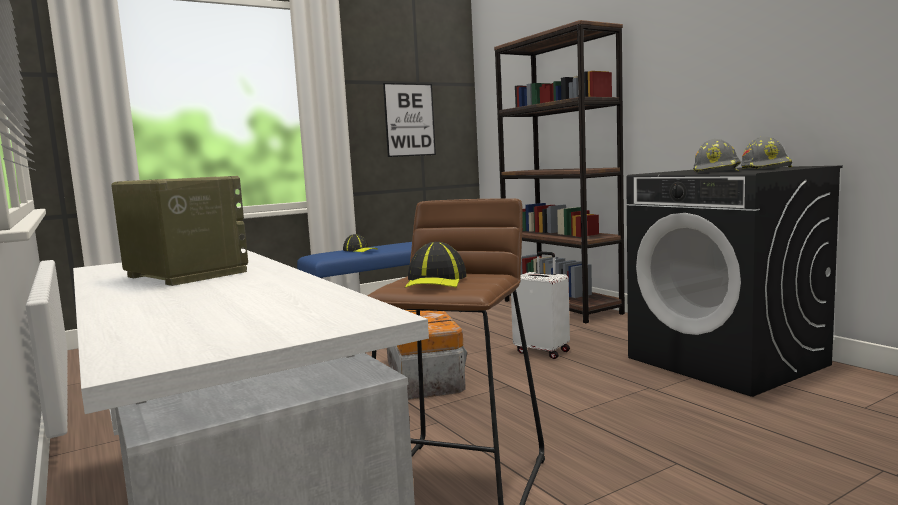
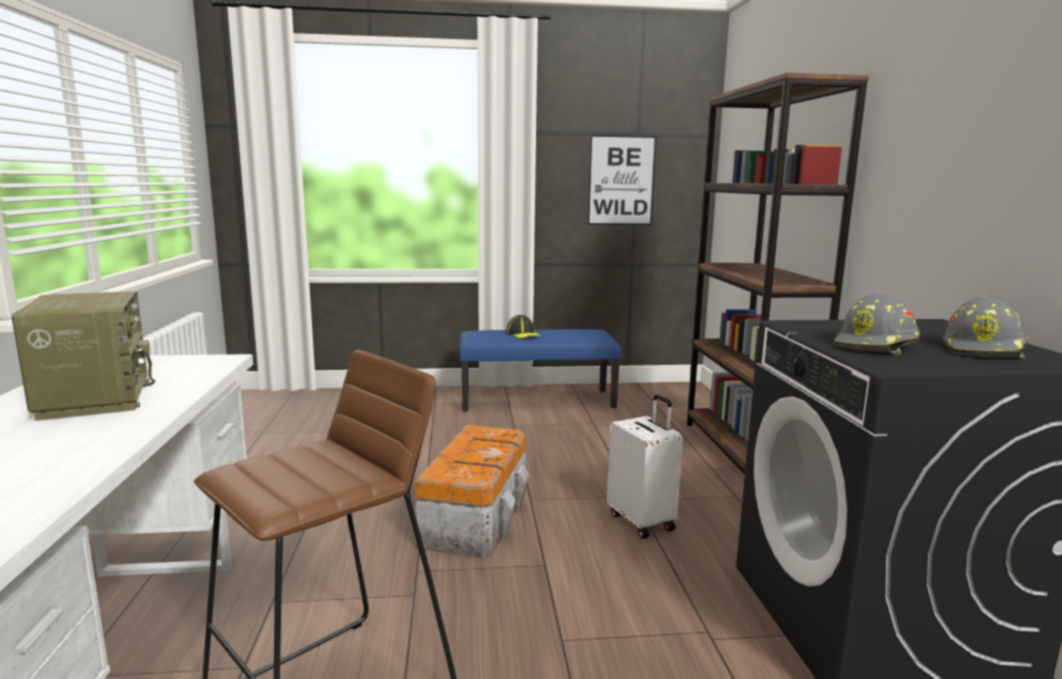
camera: 25 degrees right, 5 degrees up
cap [405,242,467,288] -> none

